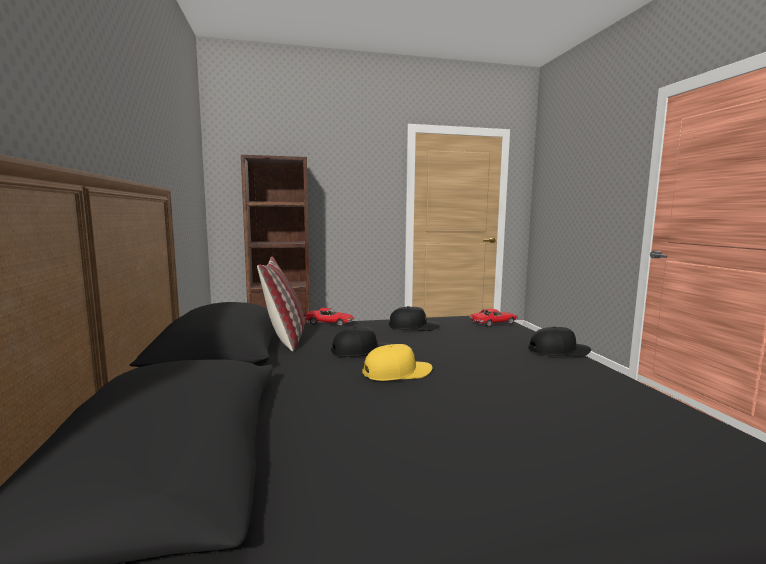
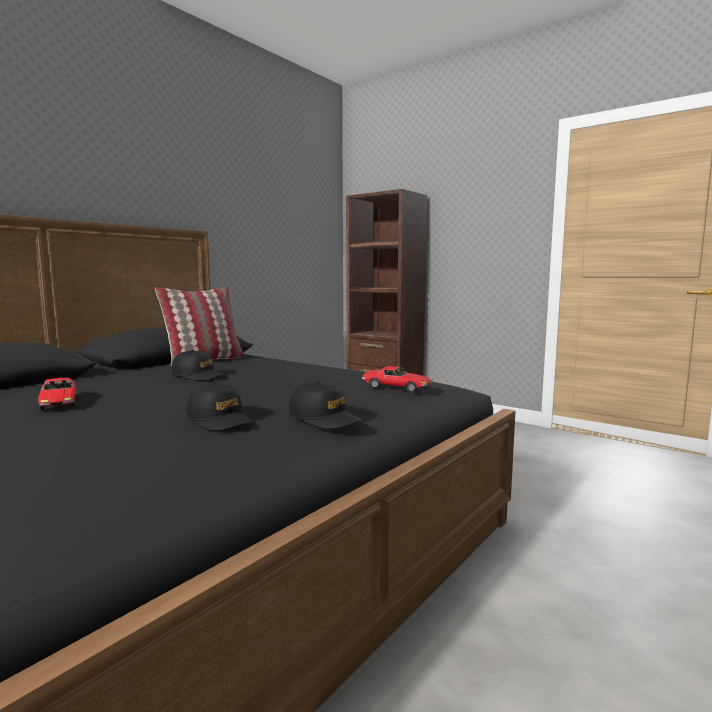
camera: 50 degrees right, 0 degrees up
toy car [304,308,355,326] -> toy car moved to [38,378,77,410]
yellow cap [362,344,433,381] -> none
black cap [389,306,440,331] -> black cap moved to [186,382,253,431]

